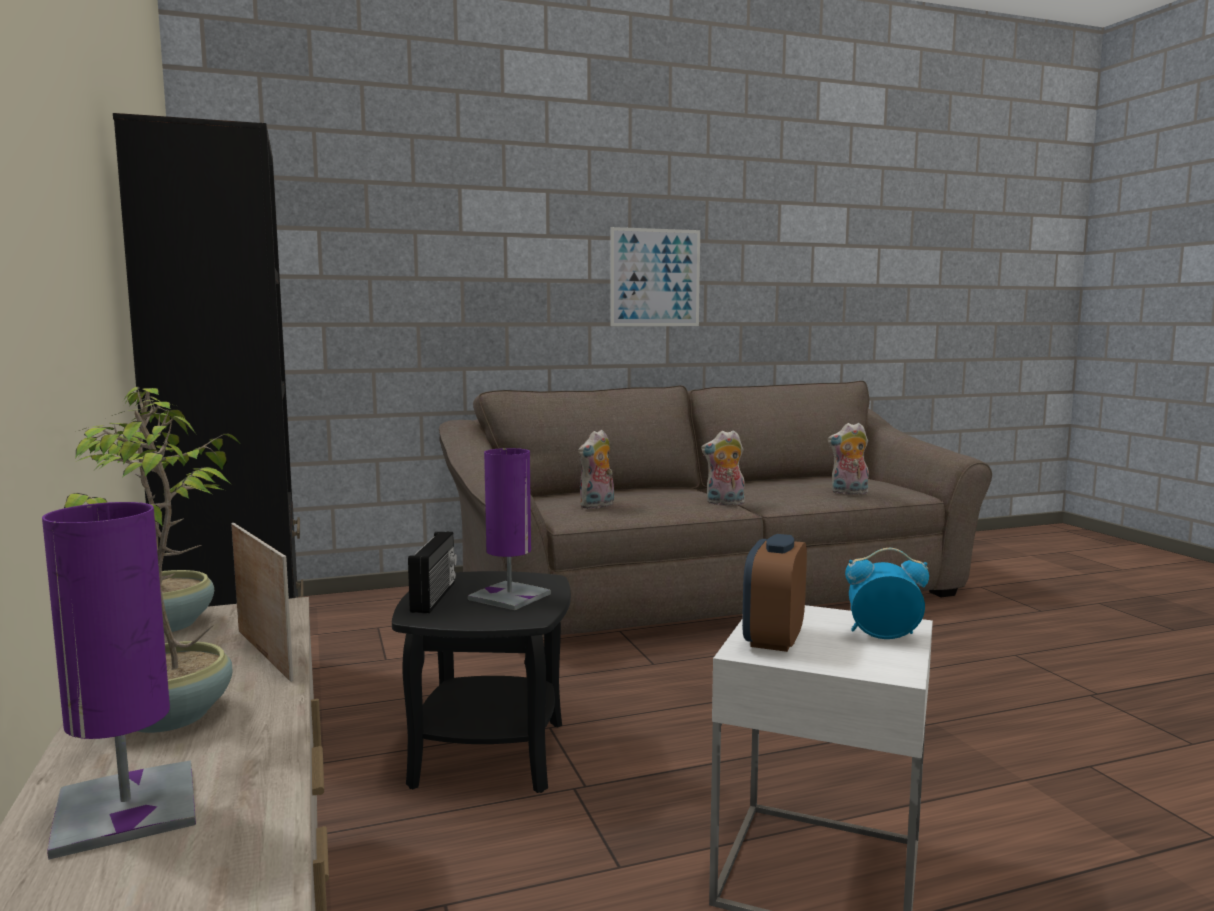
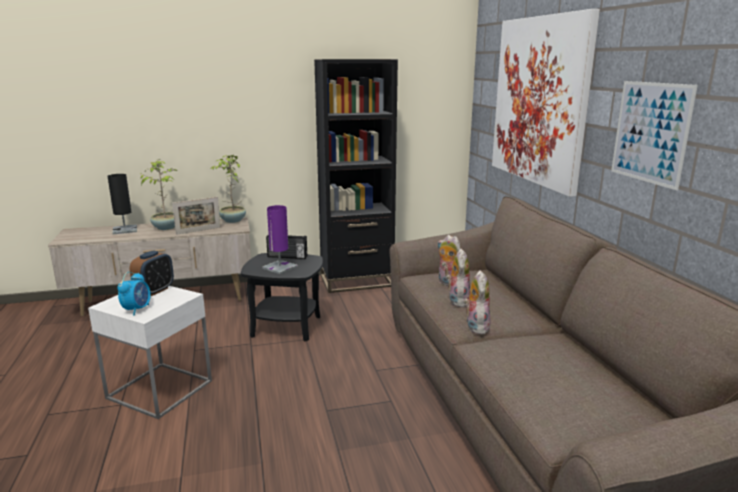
camera: 95 degrees right, 10 degrees up
purple table lamp [42,502,196,860] -> black table lamp [107,174,137,234]
alarm clock [742,534,807,652] -> alarm clock turned 90 degrees clockwise [130,250,174,296]
plush toy [827,423,869,495] -> plush toy moved to [446,249,470,307]
none -> picture [492,9,600,197]

